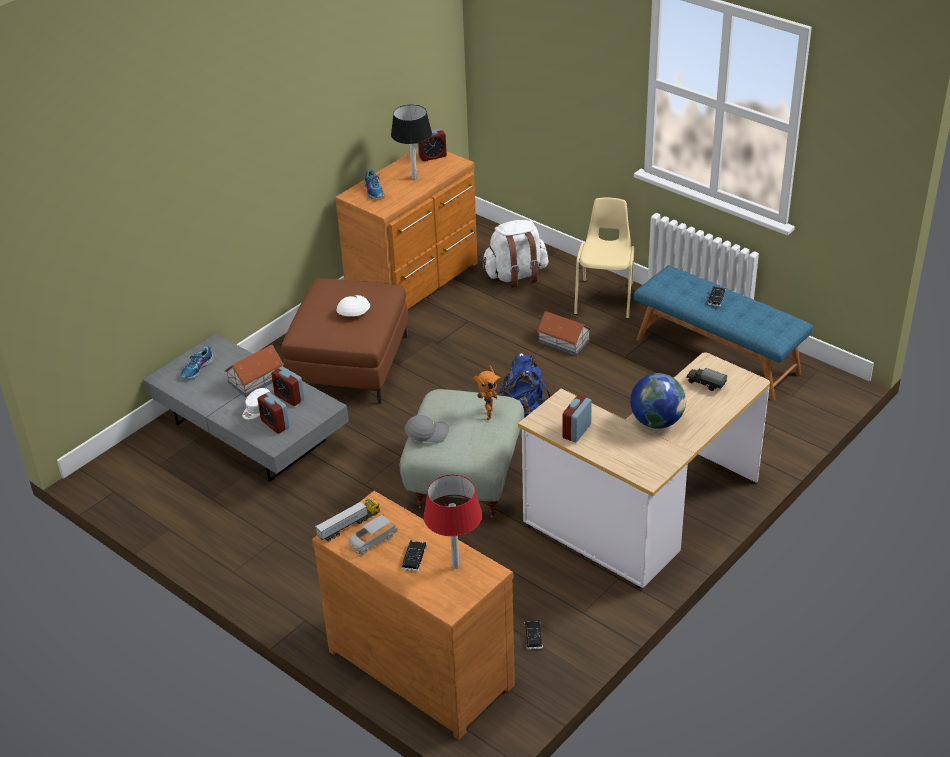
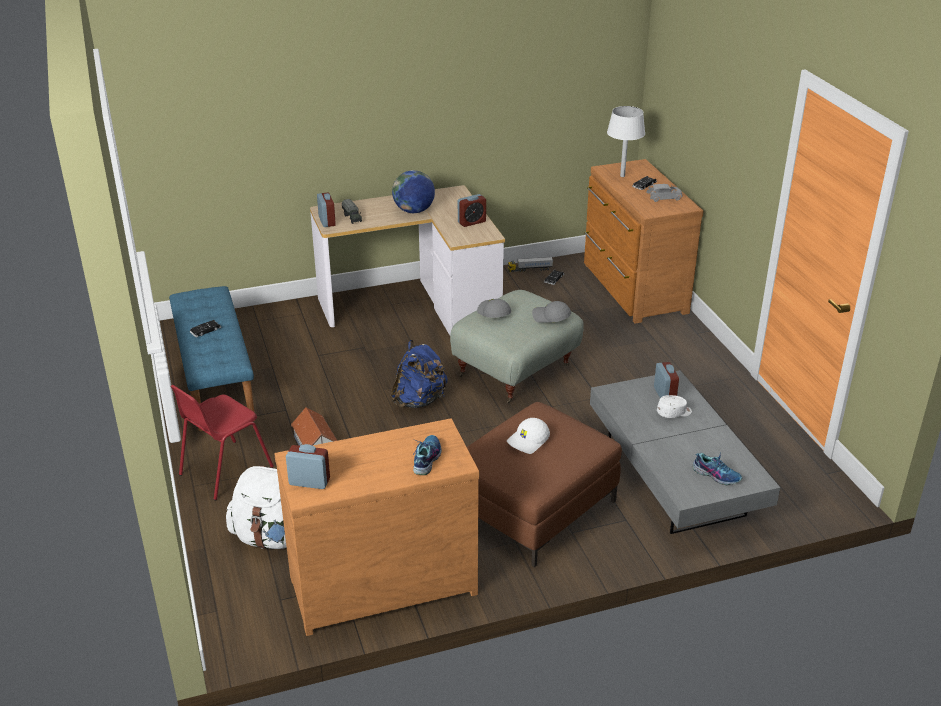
camera: 150 degrees left, 5 degrees down
shoe [181,346,214,379] -> shoe turned 60 degrees clockwise [692,453,742,485]
toy house [224,345,284,397] -> none
alarm clock [271,366,304,406] -> alarm clock moved to [317,192,336,227]
toy truck [315,499,380,541] -> toy truck moved to [508,257,553,273]
black table lamp [391,105,432,179] -> none
red table lamp [423,474,482,569] -> white table lamp [607,106,645,177]
toy robot [473,365,501,420] -> grey cap [477,299,511,318]
beige chair [574,197,634,319] -> red chair [170,385,274,500]

